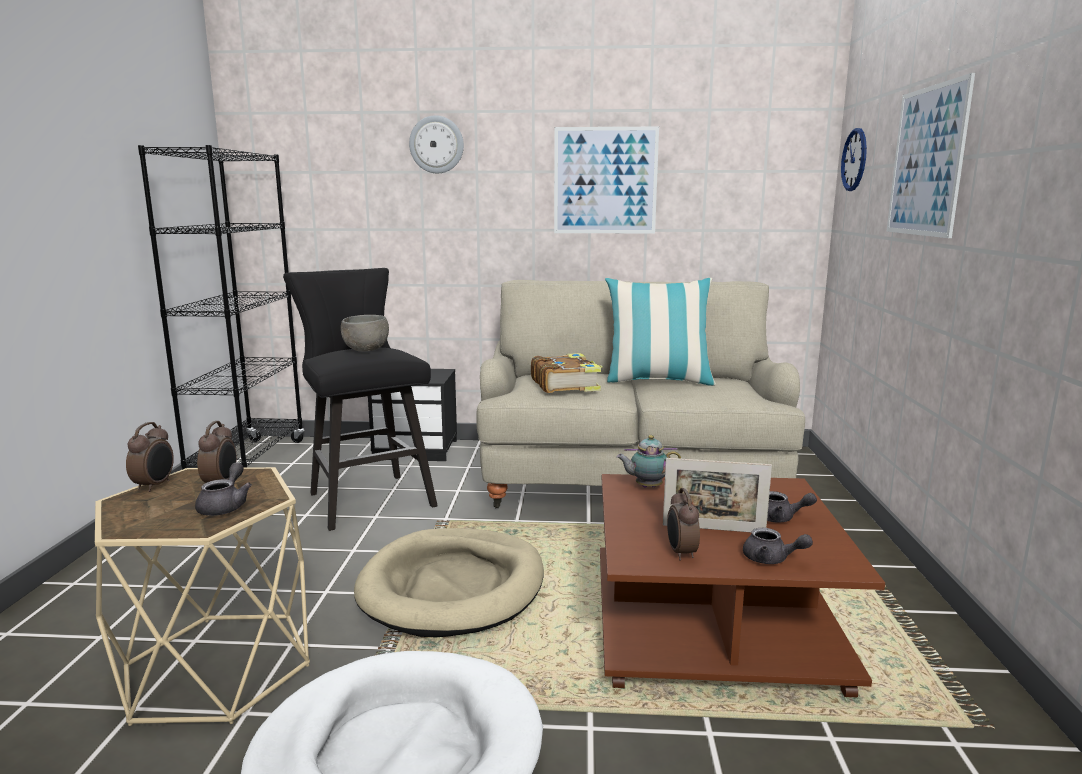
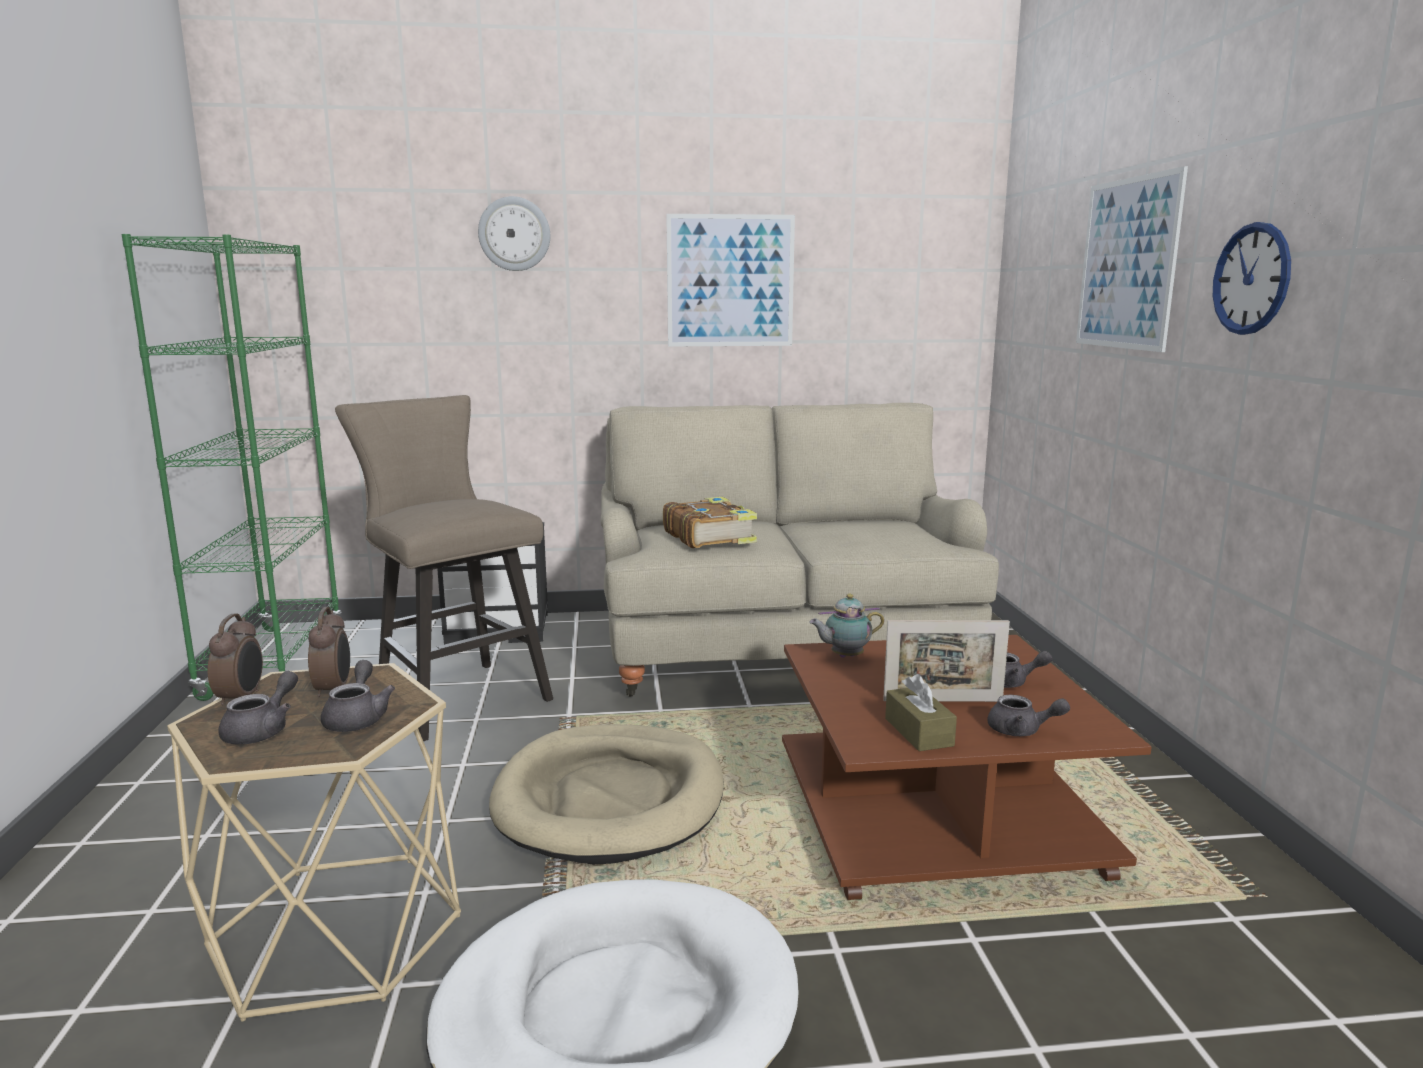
camera: 10 degrees left, 0 degrees up
black bookcase [138,145,305,470] -> green bookcase [121,234,342,701]
black stool [283,268,438,531] -> beige stool [335,395,553,741]
grey bowl [341,315,389,352] -> none
pillow [605,278,716,386] -> none
alarm clock [667,488,700,561] -> brown tissue box [885,674,957,751]
wall clock [841,128,867,191] -> wall clock moved to [1213,222,1291,335]
none -> grey teapot [218,671,298,745]

